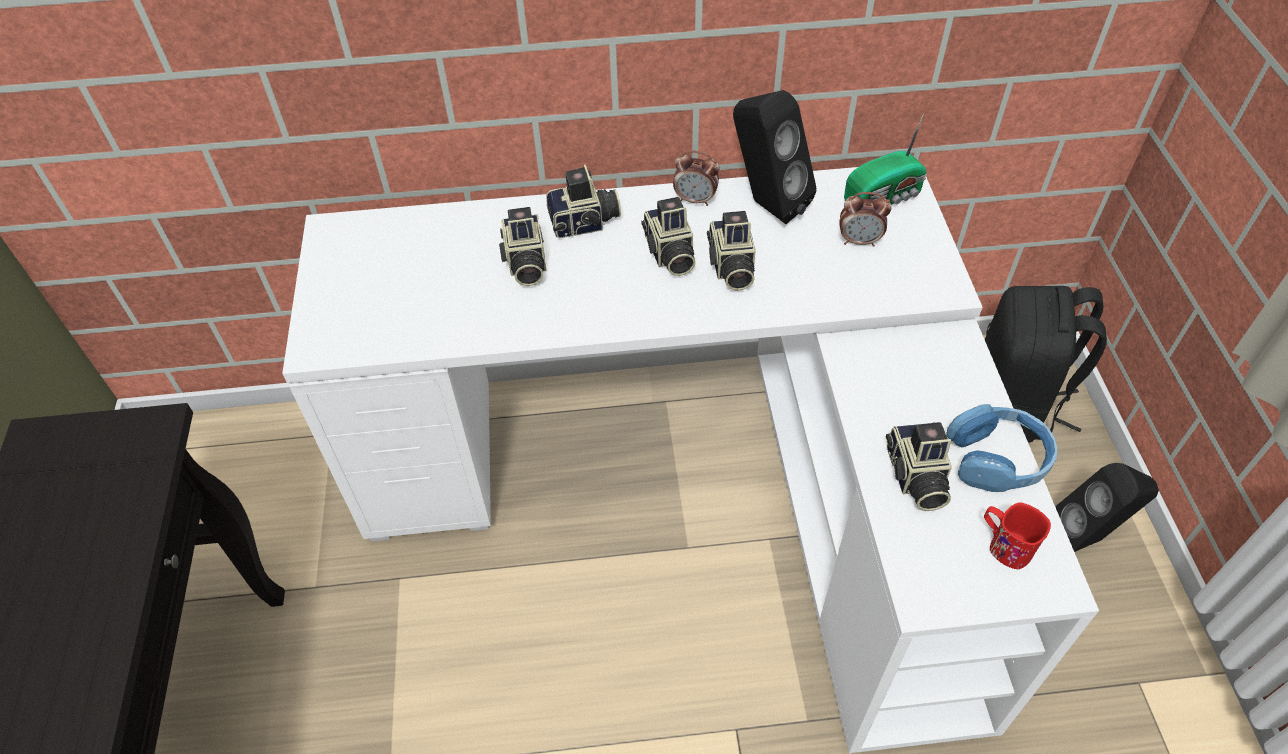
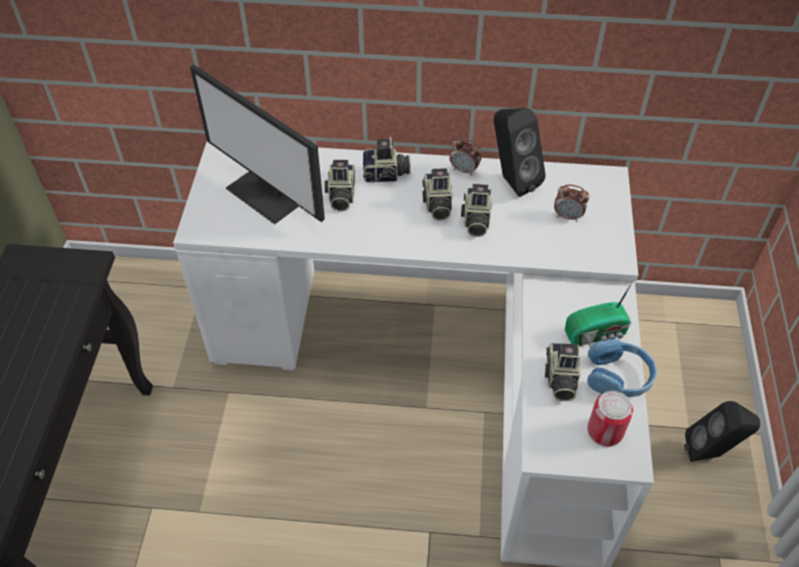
camera: 10 degrees right, 0 degrees up
radio [844,113,927,205] -> radio moved to [565,280,634,346]
red mug [984,503,1051,569] -> can [587,391,633,447]
black backpack [985,286,1107,442] -> none
none -> monitor [190,65,325,224]

